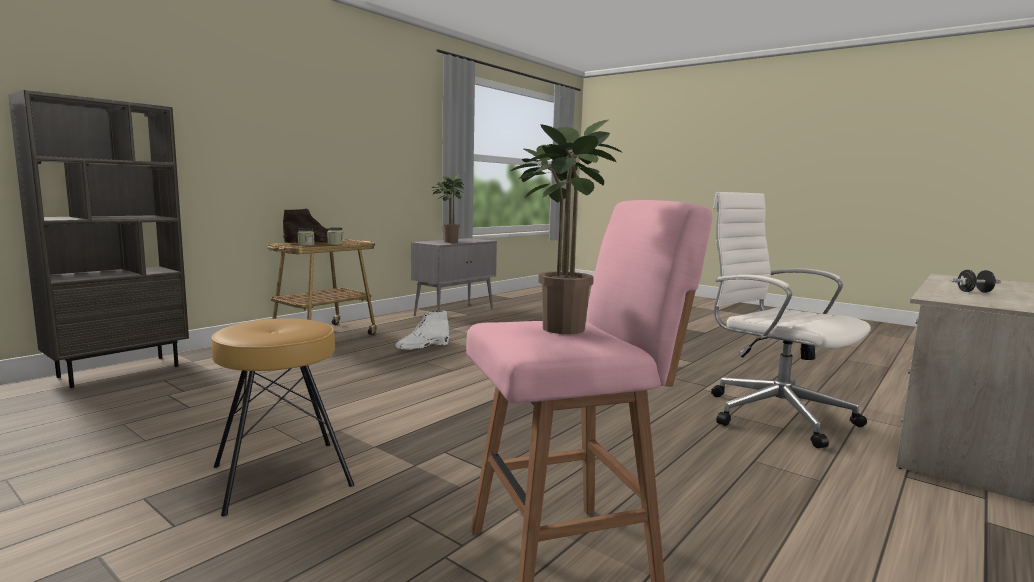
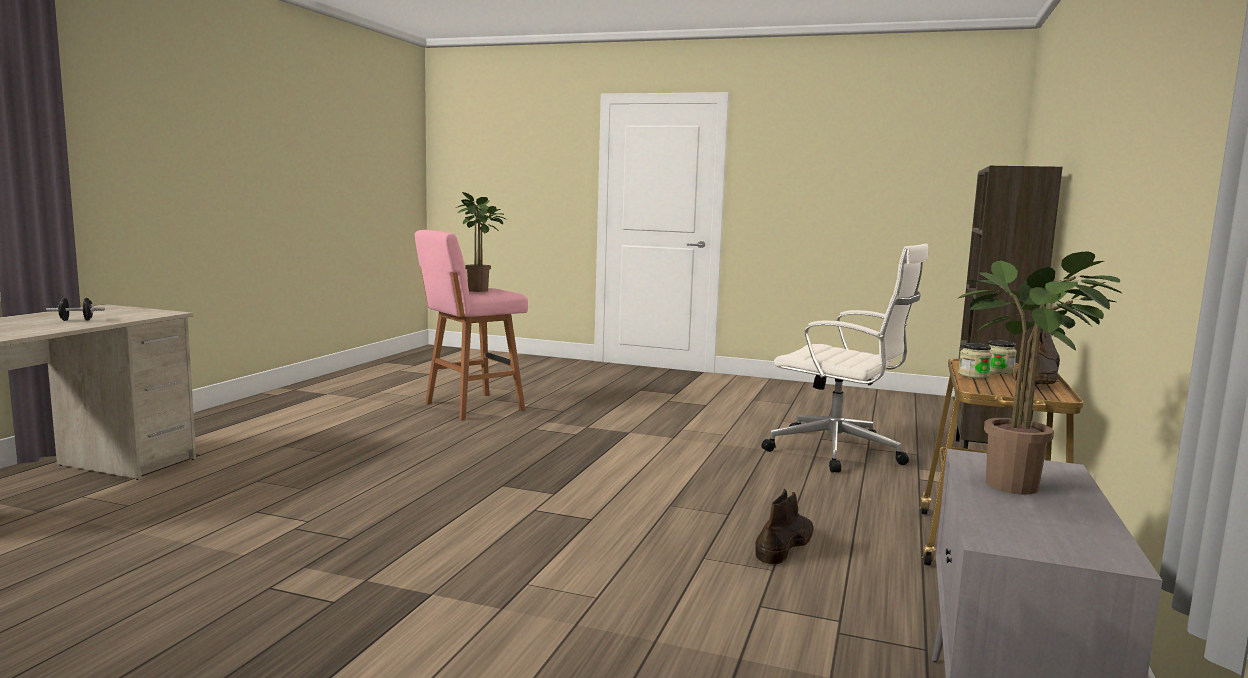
camera: 160 degrees right, 0 degrees up
brown stool [211,318,354,516] -> none
white boot [395,311,449,350] -> brown boot [755,489,814,564]
white office chair [711,192,871,448] -> white office chair moved to [761,243,929,473]

